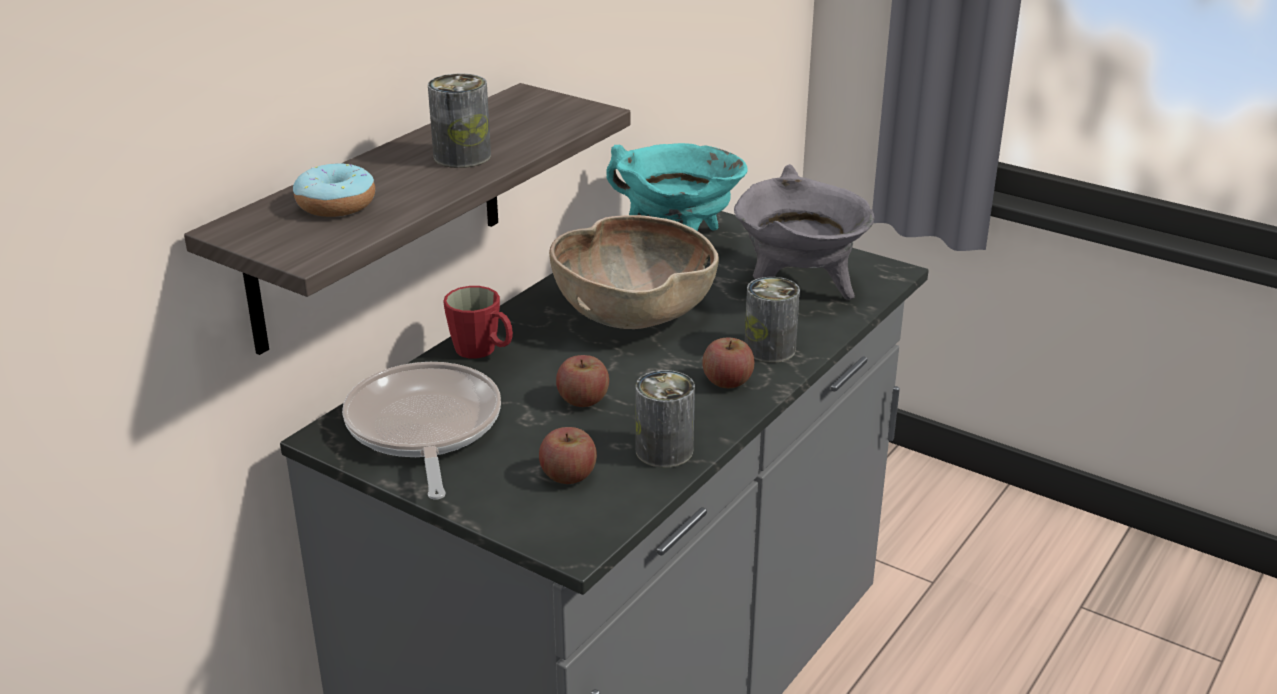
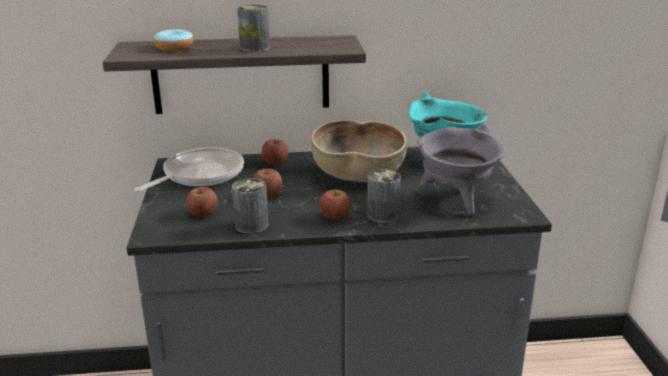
camera: 50 degrees right, 5 degrees down
red mug [443,286,513,359] -> apple [262,139,288,165]

